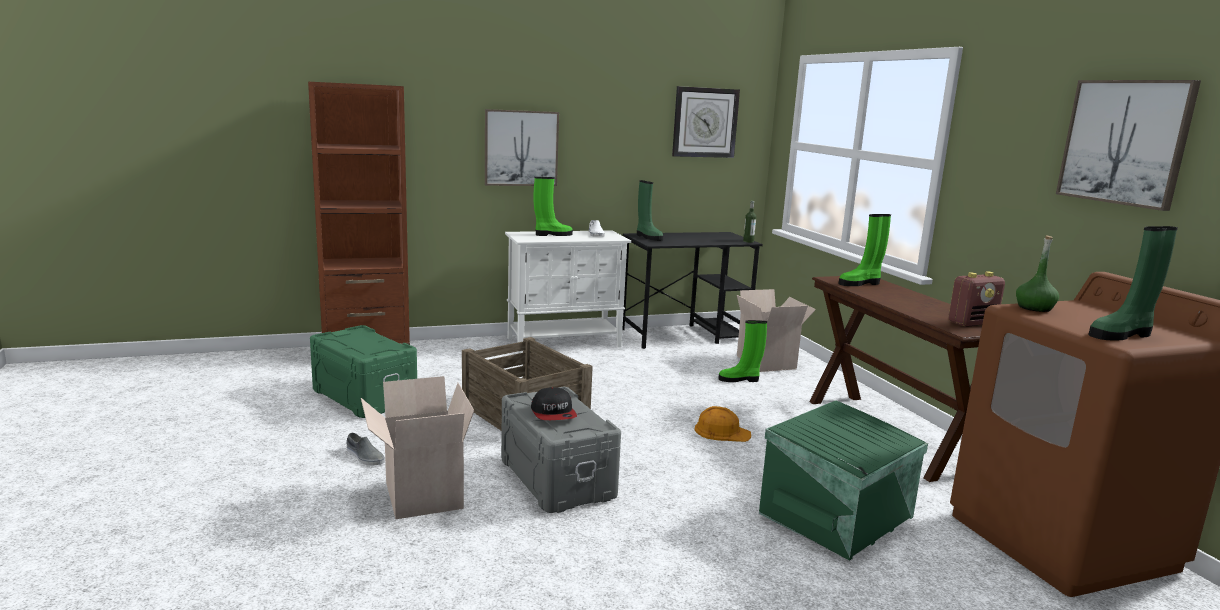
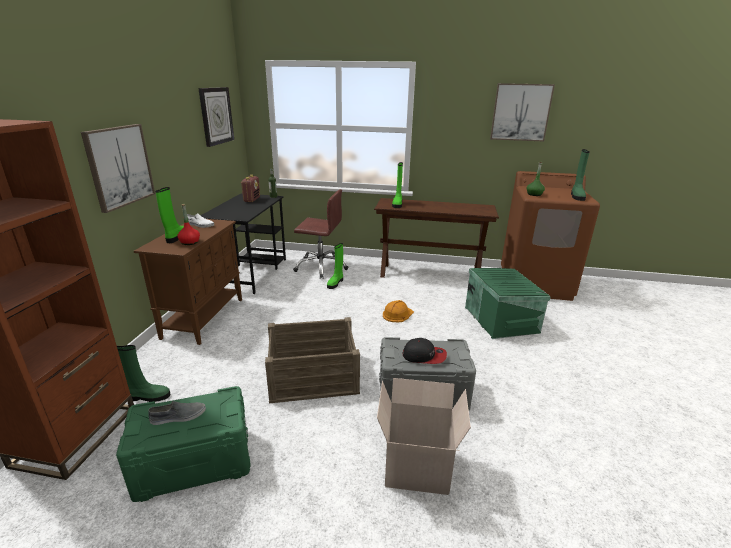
camera: 60 degrees left, 10 degrees up
grey shoe [346,433,385,466] -> grey shoe moved to [148,401,206,425]
white cabinet [505,230,631,354] -> brown cabinet [134,219,242,345]
green boot [637,180,663,241] -> green boot moved to [117,345,170,402]
cardboard box [737,289,816,372] -> brown office chair [293,189,349,279]
radio [949,271,1005,327] -> radio moved to [241,175,260,202]
none -> red bottle [178,204,200,245]

